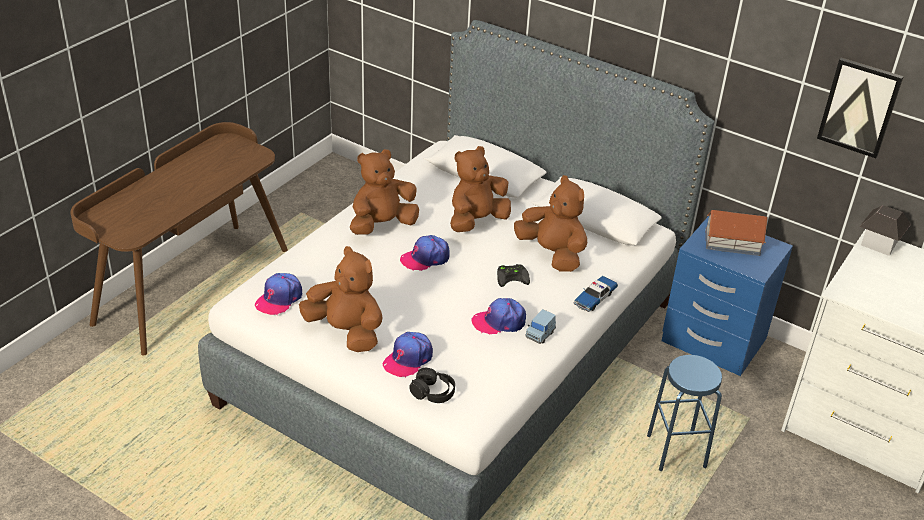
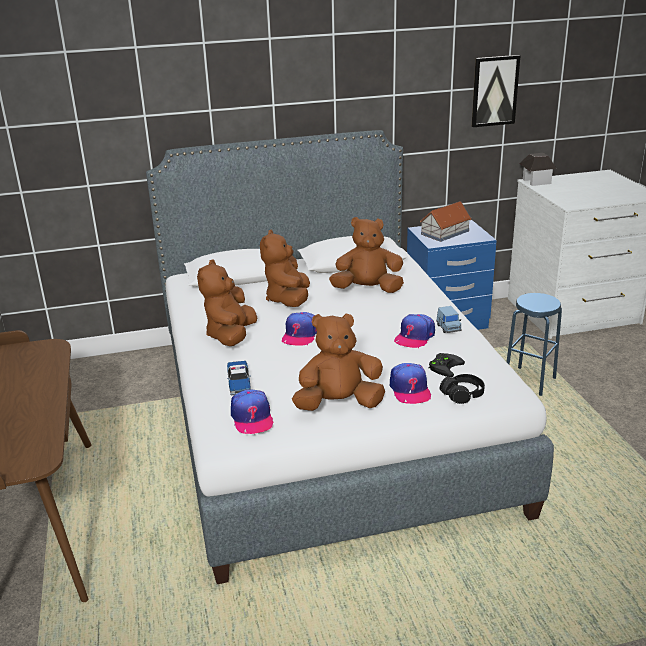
camera: 45 degrees left, 10 degrees down
black game controller [497,264,530,287] -> black game controller moved to [429,353,465,377]
toy car [574,276,618,312] -> toy car moved to [227,361,251,395]

